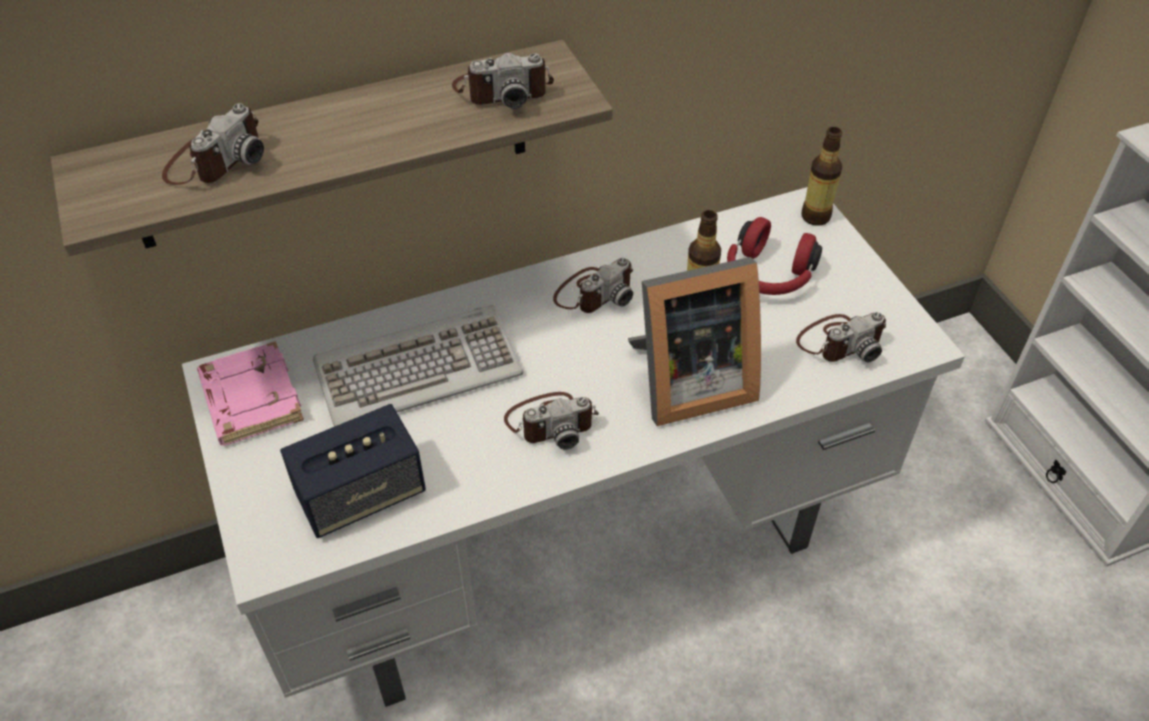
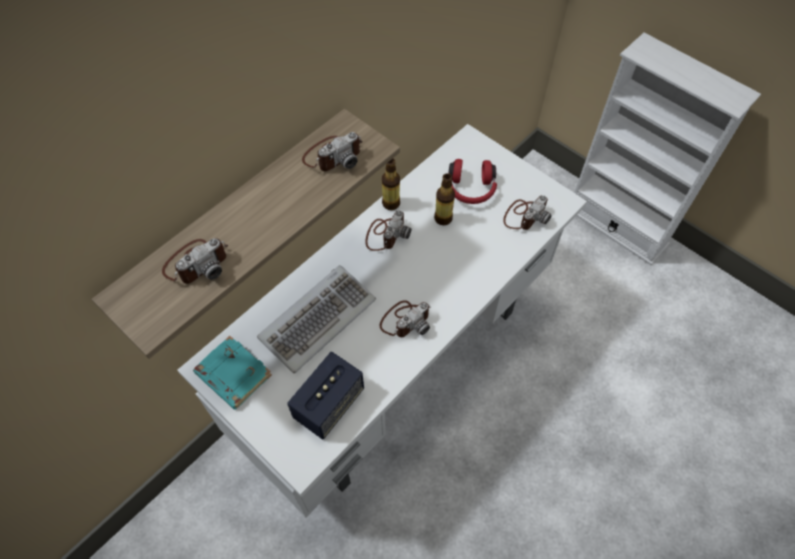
camera: 25 degrees left, 10 degrees up
camera [162,103,264,185] -> camera turned 45 degrees clockwise [162,238,228,284]
pink book [197,341,304,446] -> turquoise book [193,336,272,410]
picture frame [628,257,761,426] -> none
bottle [801,127,842,226] -> bottle moved to [382,159,400,210]

